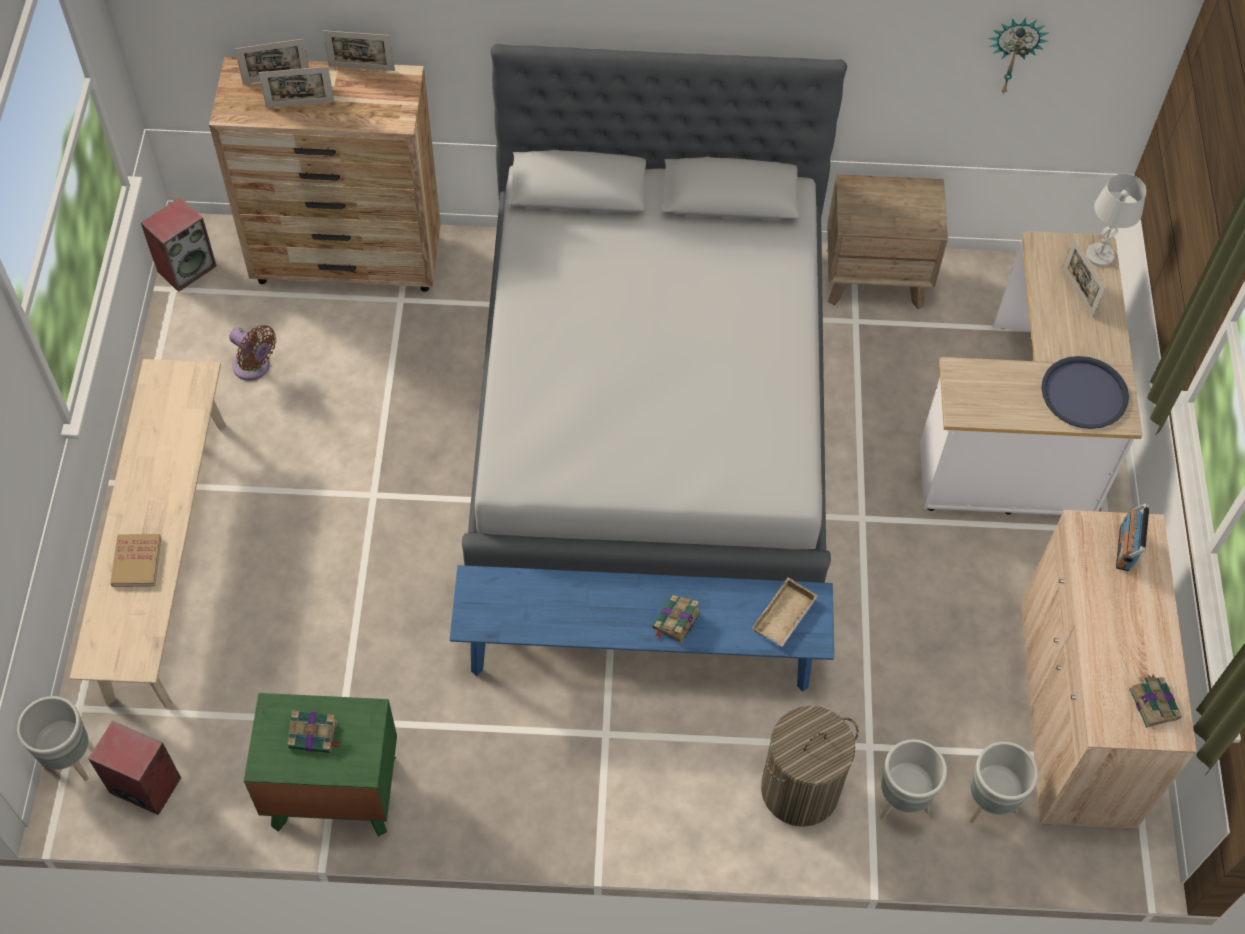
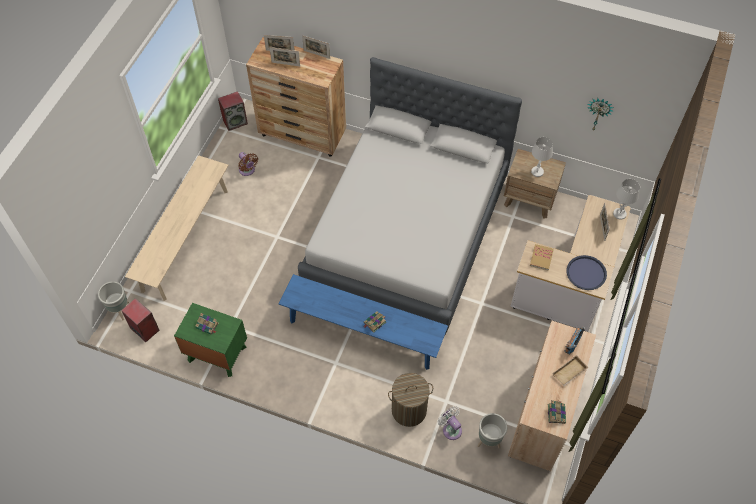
camera: 20 degrees right, 0 degrees up
book [110,534,161,587] -> book moved to [530,244,554,271]
beige tray [752,577,818,647] -> beige tray moved to [552,355,588,386]
grey planter [880,739,947,820] -> white fan [438,406,462,440]
none -> white table lamp [531,137,553,177]

